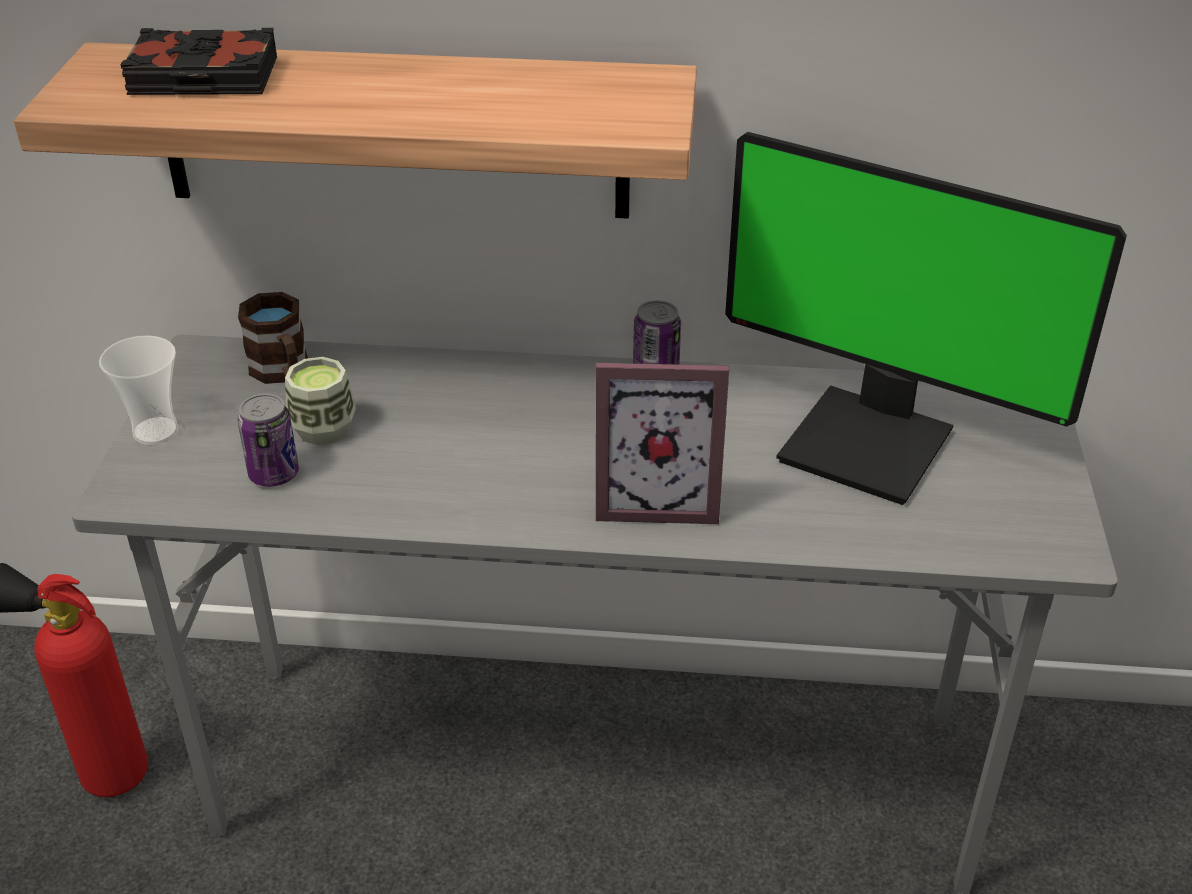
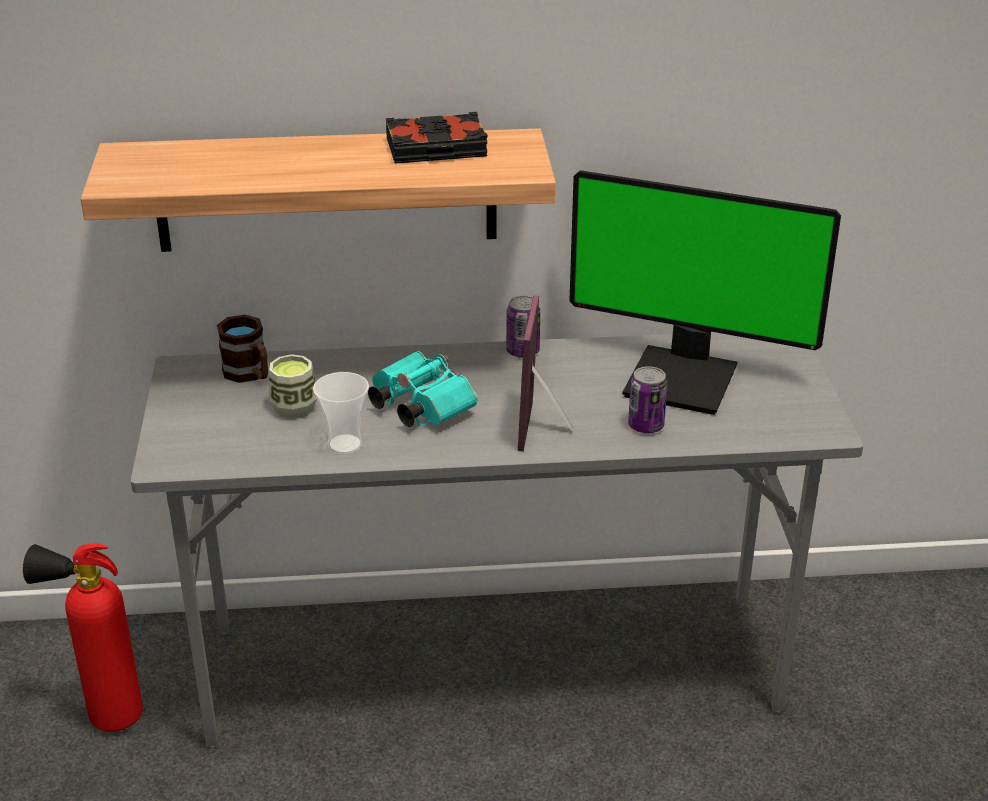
camera: 10 degrees left, 5 degrees down
cup [99,335,179,445] -> cup moved to [313,372,369,454]
black book [120,28,277,95] -> black book moved to [386,112,488,164]
can [237,393,299,487] -> can moved to [628,366,668,433]
picture frame [596,363,729,524] -> picture frame turned 105 degrees clockwise [518,295,572,451]
none -> turquoise binoculars [368,351,478,427]

